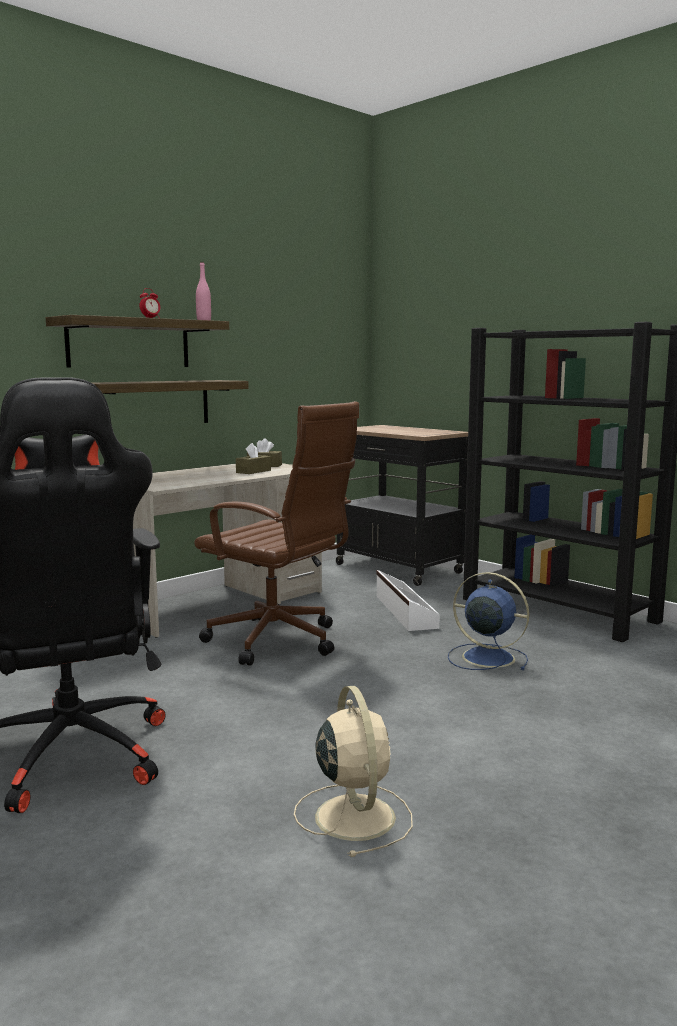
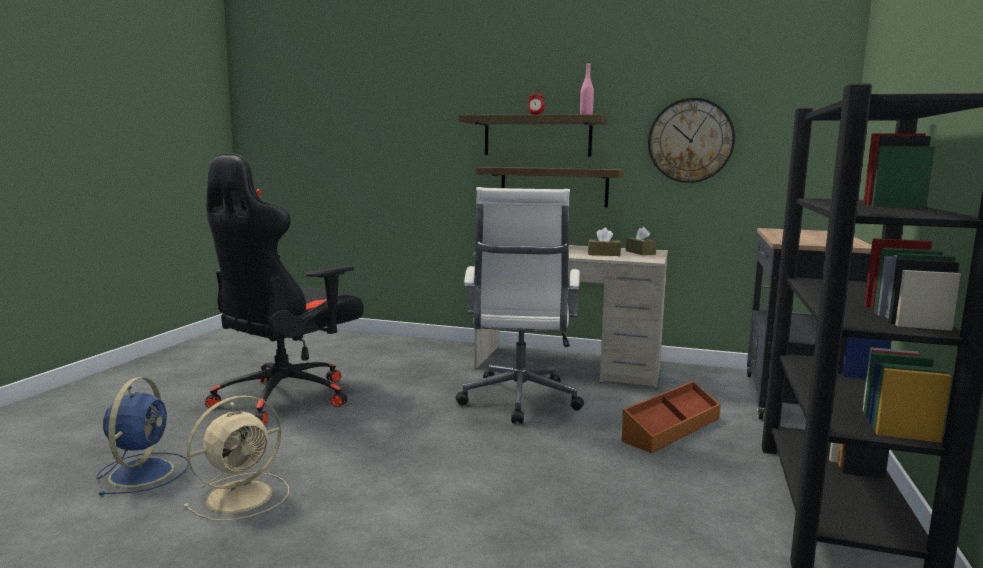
camera: 60 degrees right, 0 degrees up
brown office chair [194,401,359,666] -> white office chair [455,187,584,424]
white storage box [376,570,440,631] -> brown storage box [621,381,721,453]
blue fan [448,572,529,670] -> blue fan moved to [96,377,189,495]
none -> wall clock [648,98,735,183]

